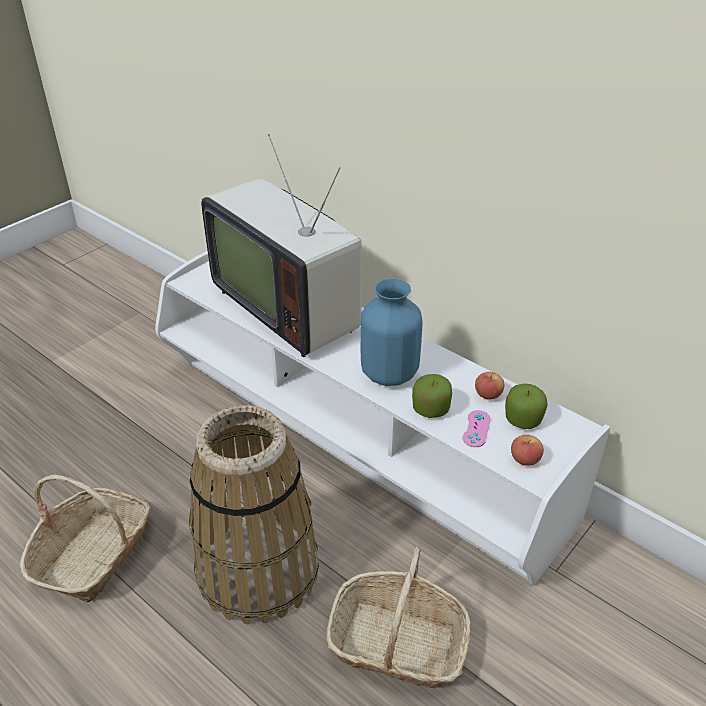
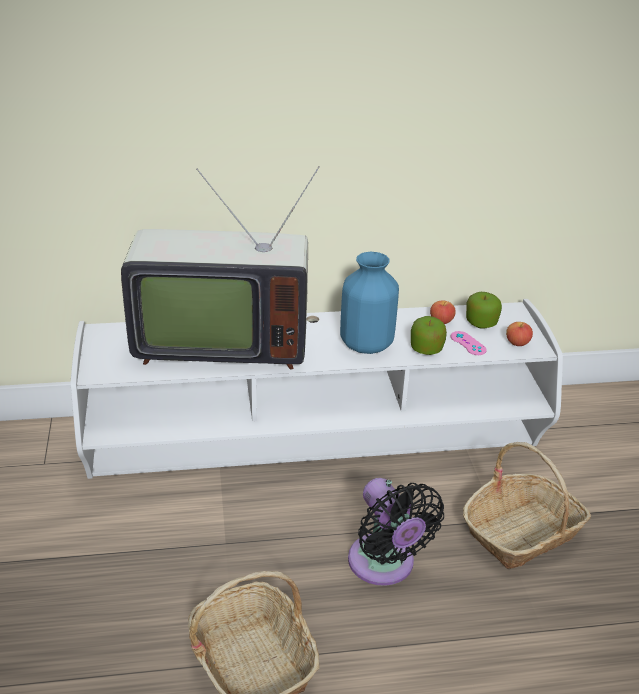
camera: 50 degrees left, 5 degrees down
basket [189,405,319,624] -> black fan [348,478,444,586]

